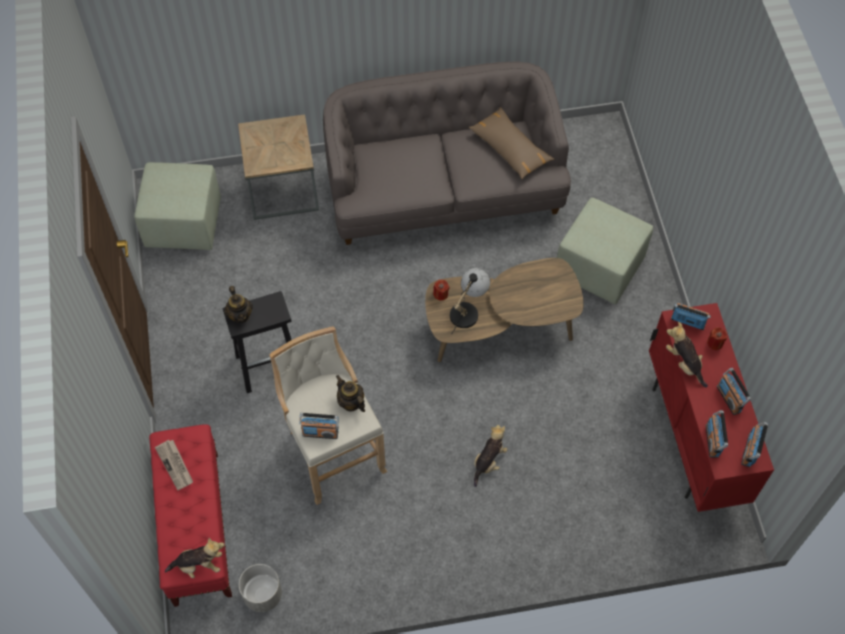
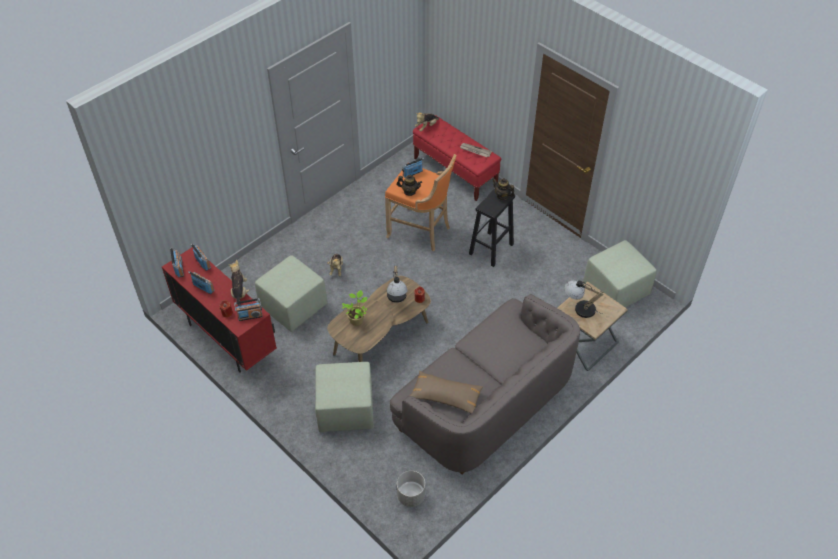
camera: 145 degrees right, 10 degrees down
grey planter [239,564,282,612] -> grey planter moved to [397,471,425,507]
beige stool [269,326,387,505] -> orange stool [385,154,456,251]
plush toy [666,322,708,388] -> plush toy turned 120 degrees counterclockwise [229,260,249,306]
none -> green ottoman [255,255,327,332]
none -> potted plant [342,290,367,326]
none -> table lamp [564,280,604,318]

